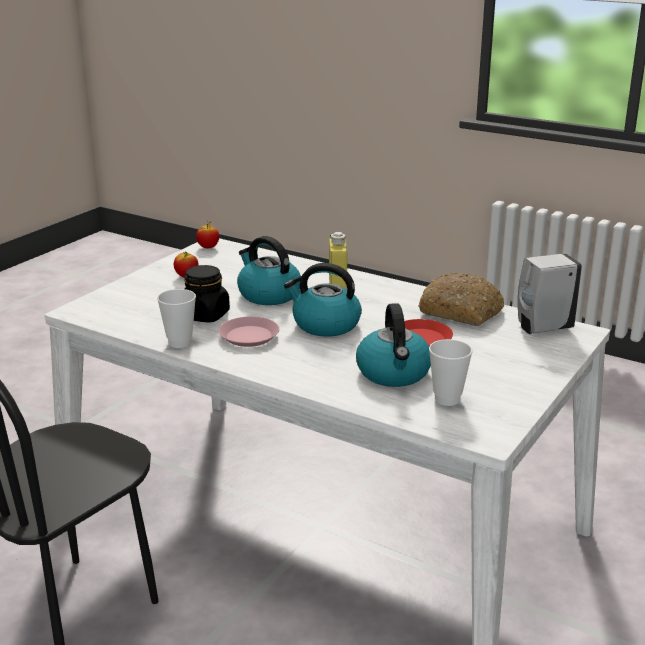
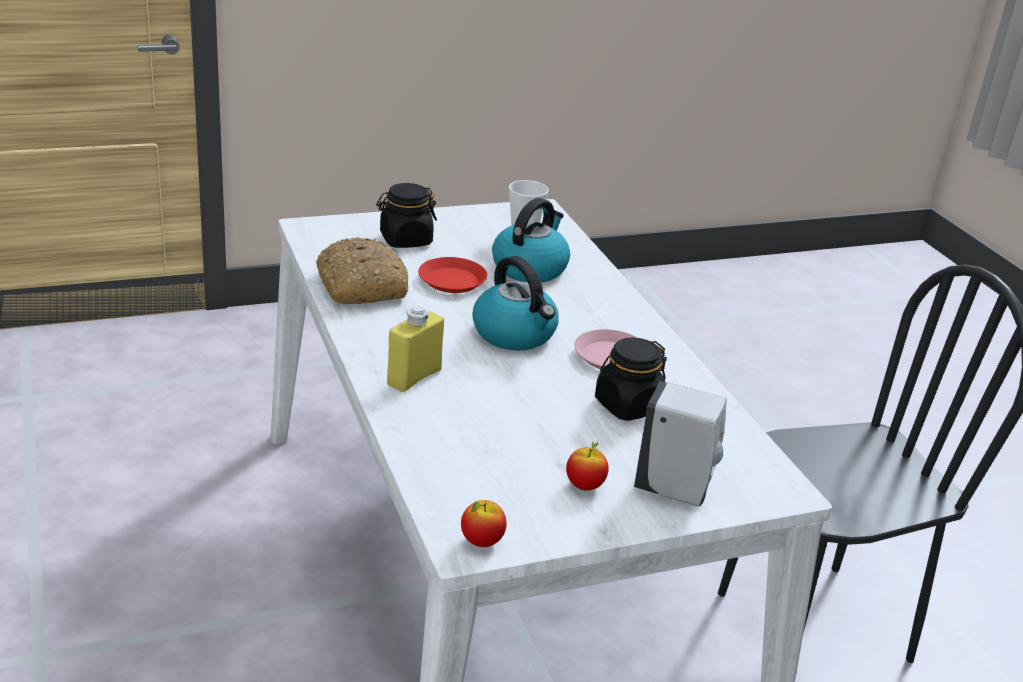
camera: 145 degrees left, 5 degrees up
cup [157,289,196,348] -> none
kettle [237,236,301,305] -> none
white soap dispenser [518,254,582,334] -> white soap dispenser moved to [634,381,726,507]
none -> black jar [376,183,437,248]

